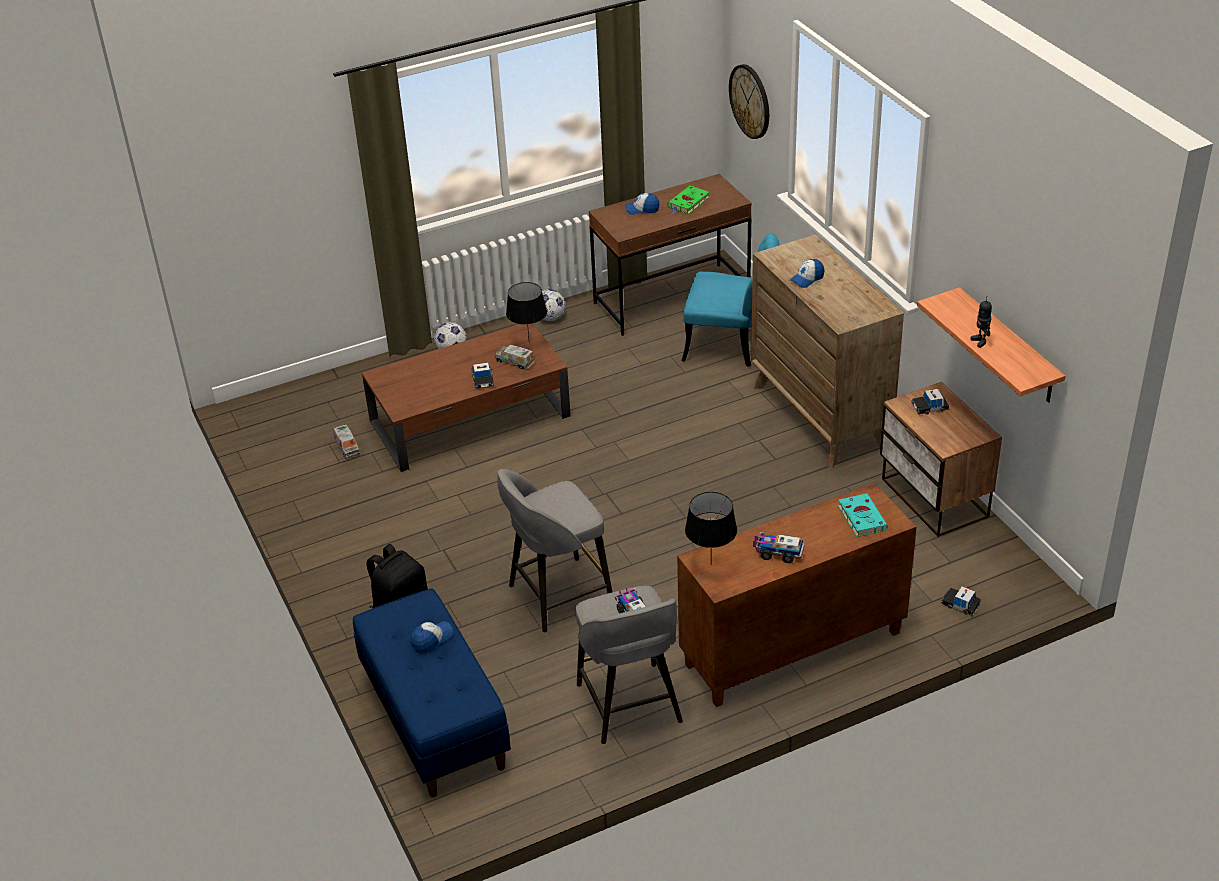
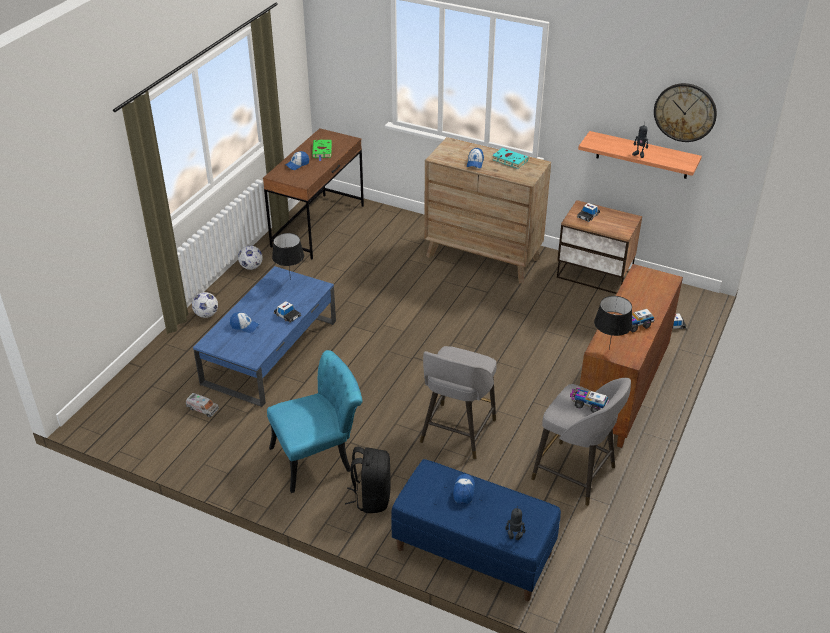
camera: 40 degrees left, 0 degrees up
brown coffee table [362,323,571,472] -> blue coffee table [193,266,336,407]
toy truck [495,345,535,369] -> none
turquoise chair [682,233,779,367] -> turquoise chair moved to [267,350,362,493]
wall clock [729,64,769,139] -> wall clock moved to [654,83,717,142]
turquoise book [838,493,888,537] -> turquoise book moved to [492,148,528,169]
none -> cap [230,312,259,333]
none -> toy robot [505,506,525,540]

